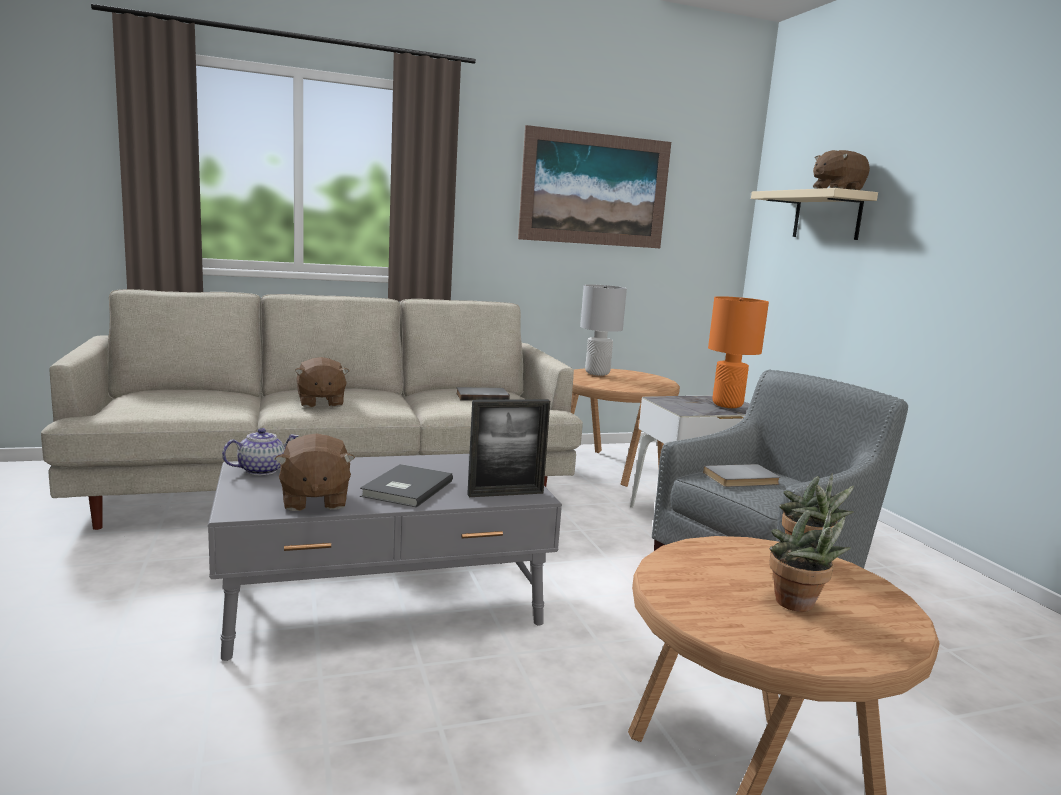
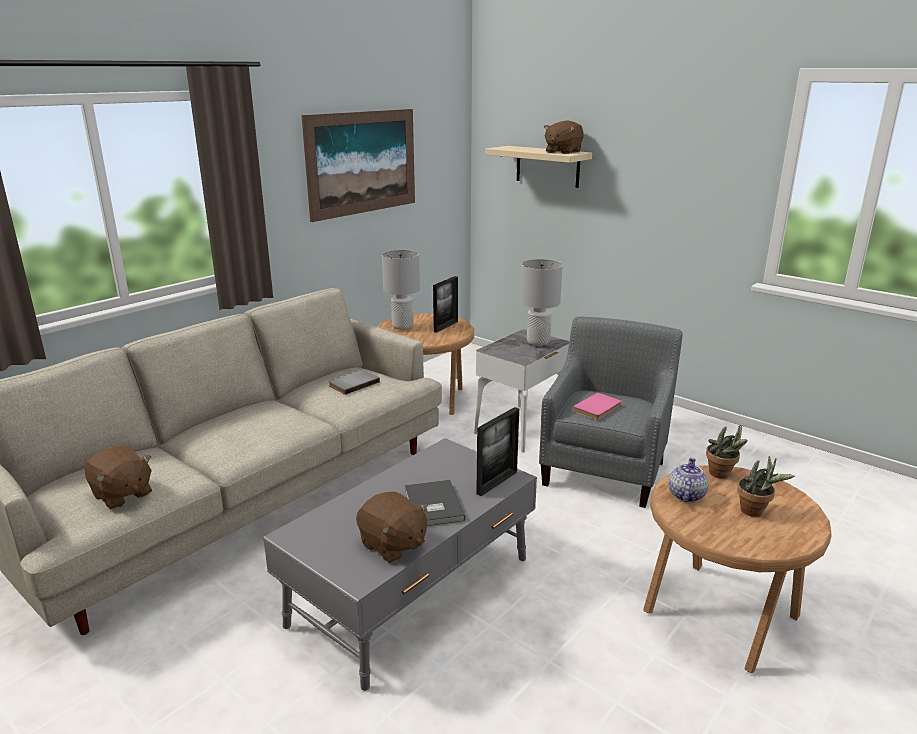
camera: 30 degrees left, 10 degrees up
teapot [222,428,298,475] -> teapot moved to [669,457,708,502]
brown plush toy [295,357,349,407] -> brown plush toy moved to [85,446,152,509]
grey book [703,464,780,487] -> pink book [572,393,622,420]
orange table lamp [708,296,769,408] -> grey table lamp [520,259,563,346]
none -> picture frame [433,276,458,333]

